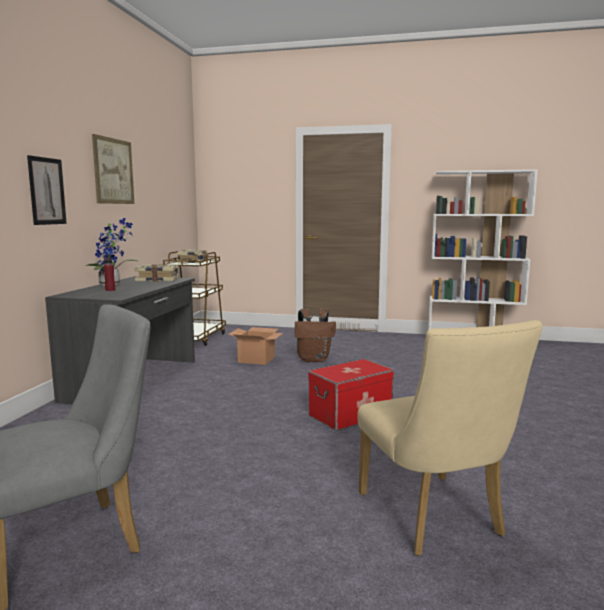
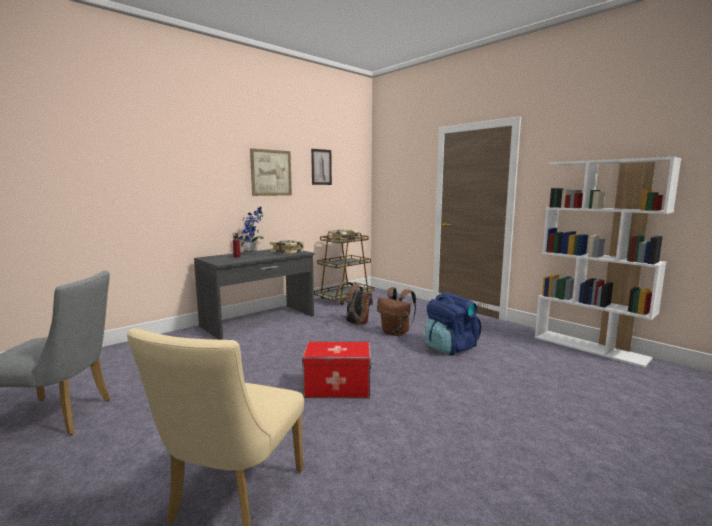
camera: 35 degrees right, 0 degrees up
picture [27,155,67,225] -> picture moved to [311,149,332,185]
cardboard box [229,327,283,365] -> brown backpack [335,282,373,325]
none -> blue backpack [425,292,481,355]

